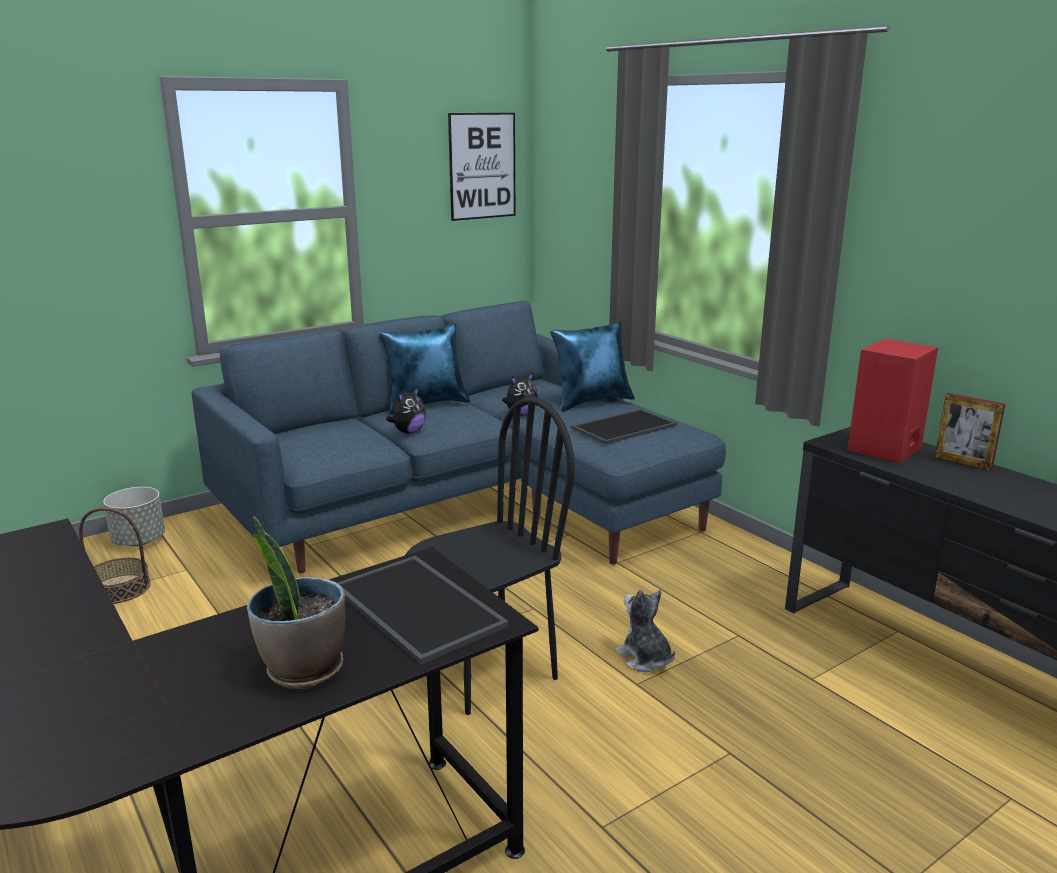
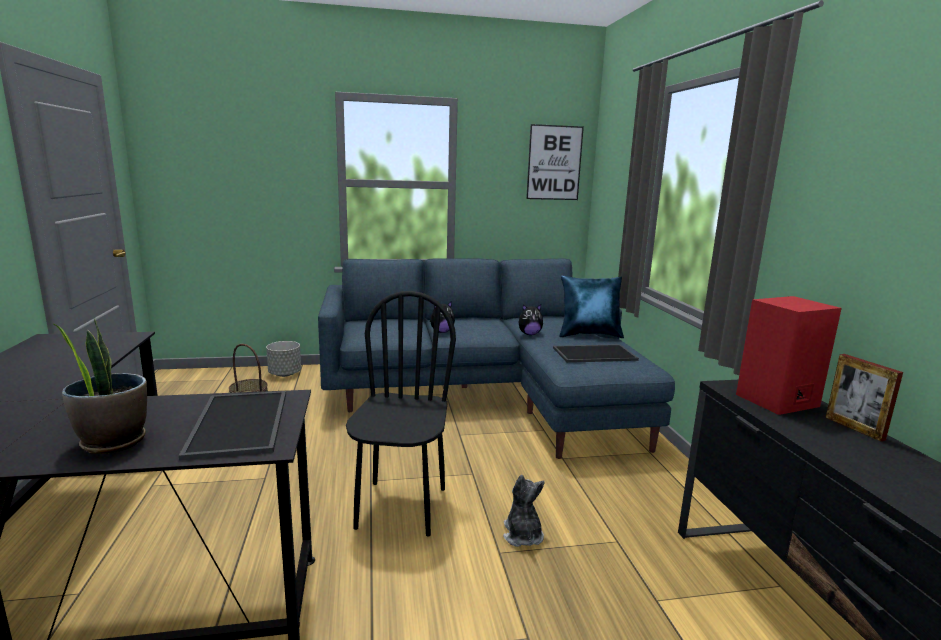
camera: 25 degrees right, 5 degrees down
blue pillow [379,323,470,414] -> none
black chair [405,397,575,715] -> black chair turned 75 degrees counterclockwise [346,291,456,537]

